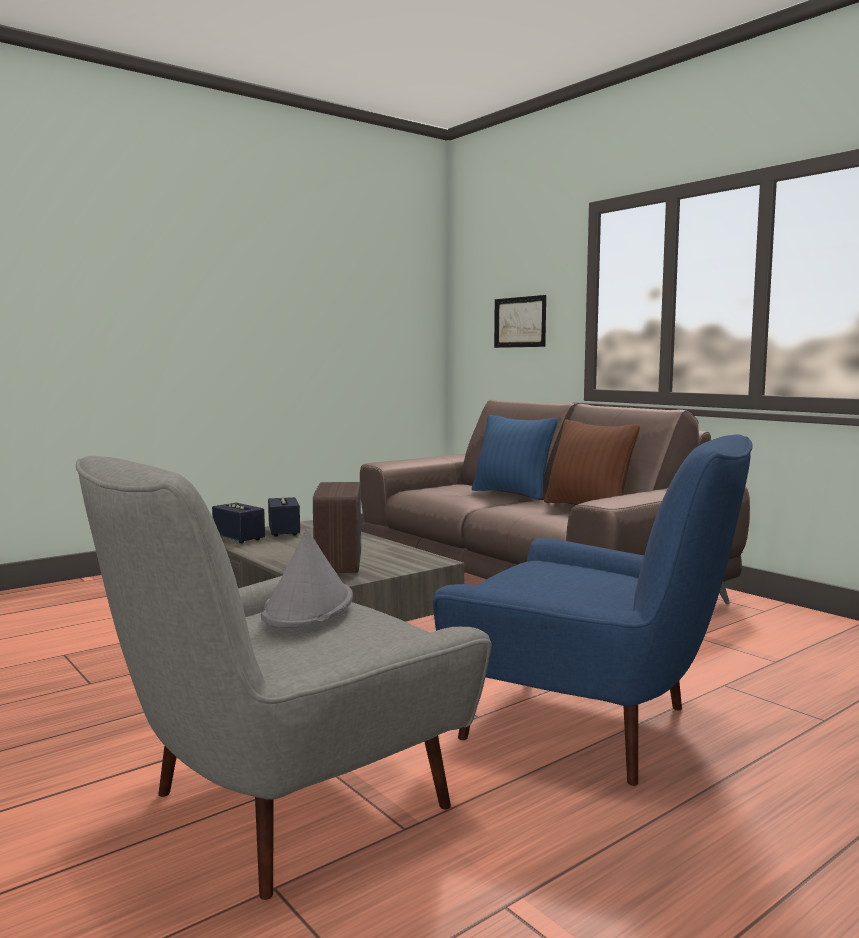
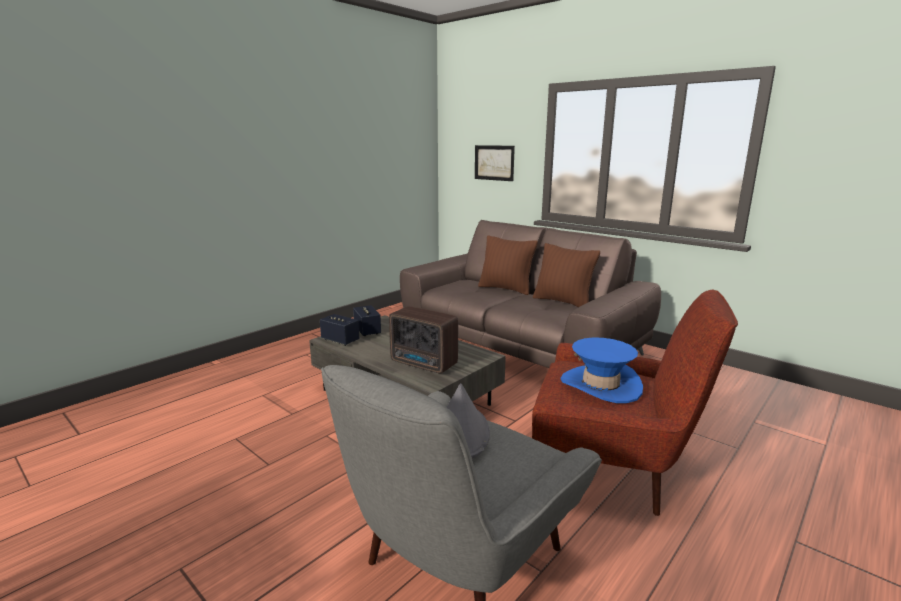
camera: 10 degrees left, 10 degrees up
radio [313,482,361,573] -> radio turned 45 degrees counterclockwise [389,306,458,374]
blue armchair [433,434,753,786] -> red armchair [532,289,738,516]
blue pillow [472,415,557,500] -> brown pillow [478,236,538,295]
none -> blue hat [561,337,643,403]

